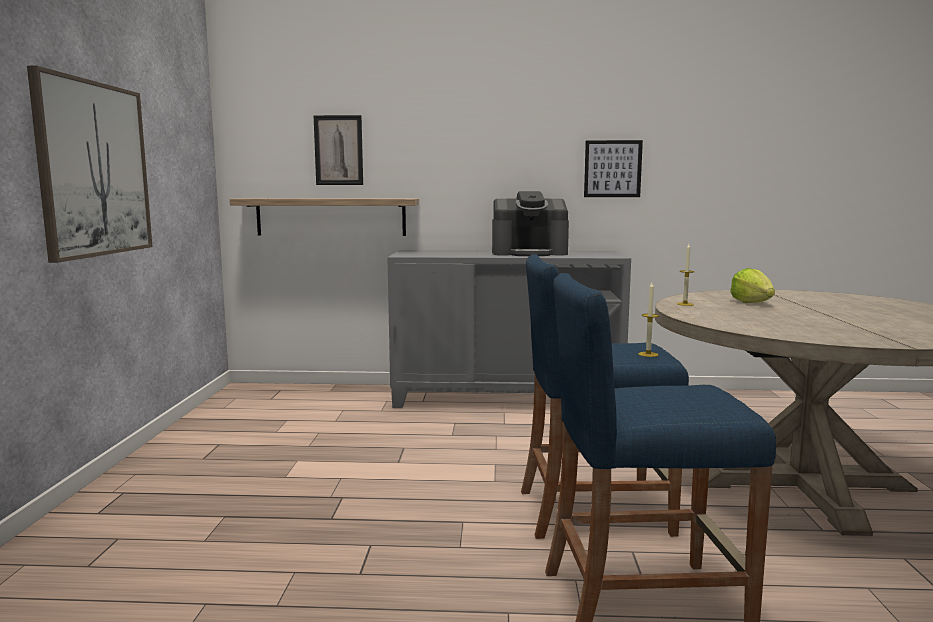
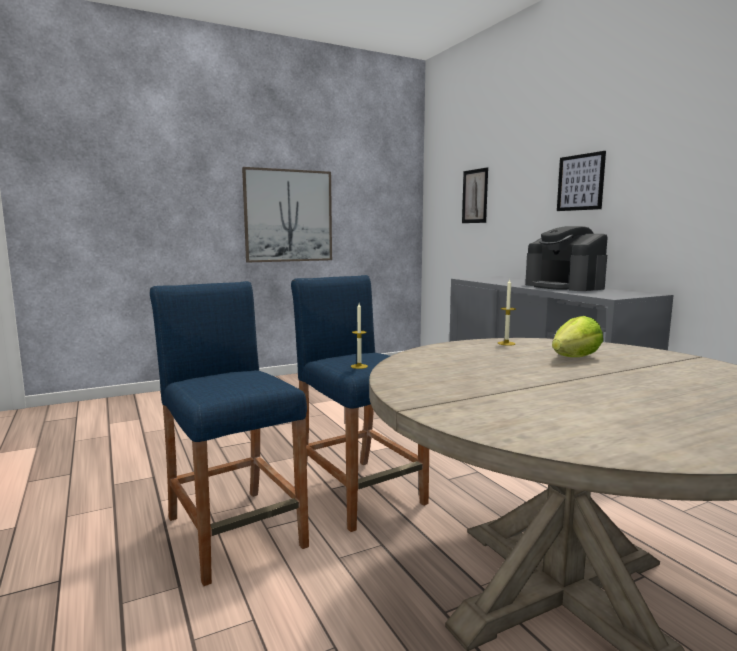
camera: 60 degrees right, 0 degrees up
shelf [230,198,419,236] -> none
picture [584,140,643,197] -> picture moved to [557,151,606,211]

